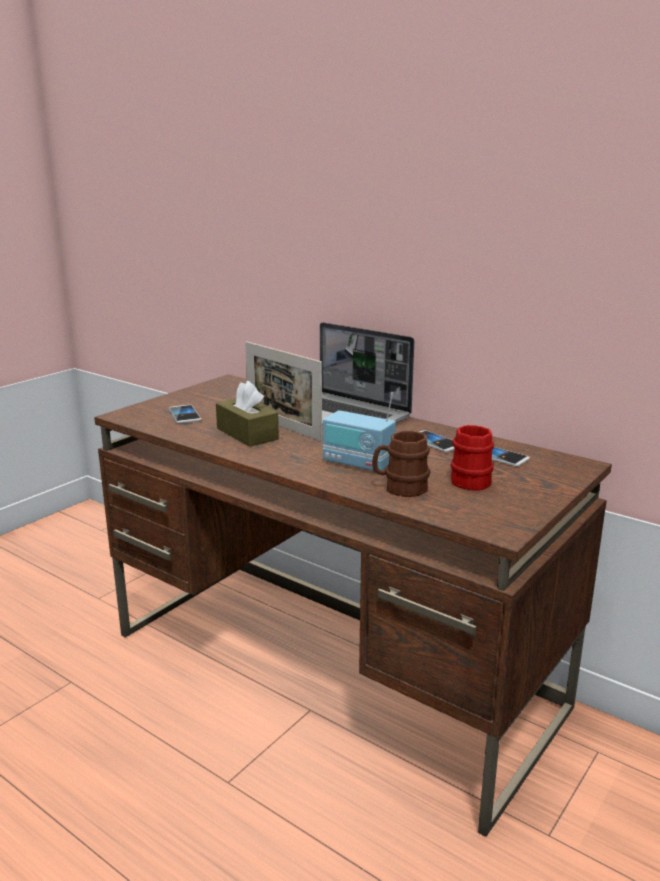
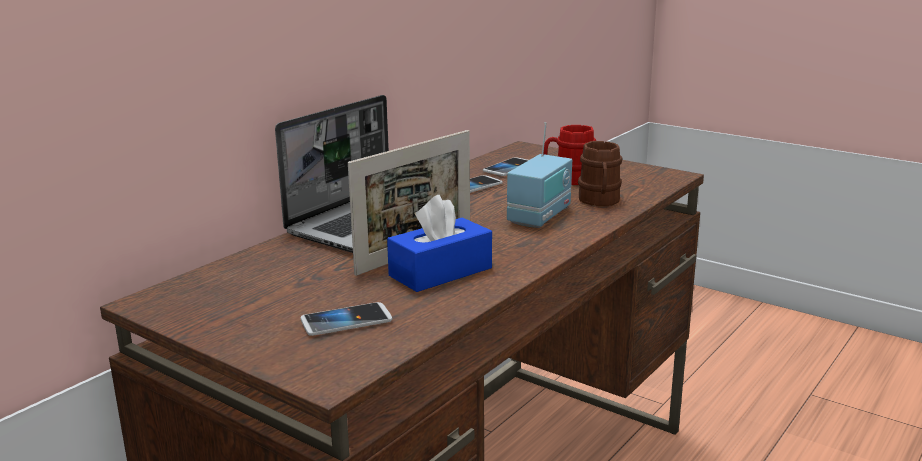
camera: 90 degrees left, 0 degrees up
brown tissue box [216,381,279,447] -> blue tissue box [387,195,492,292]

